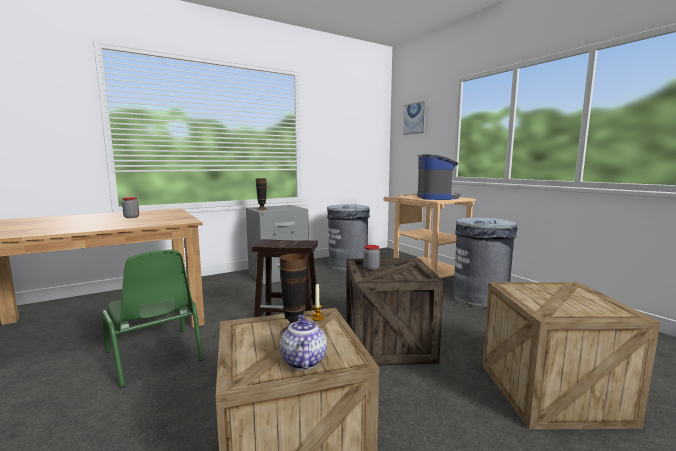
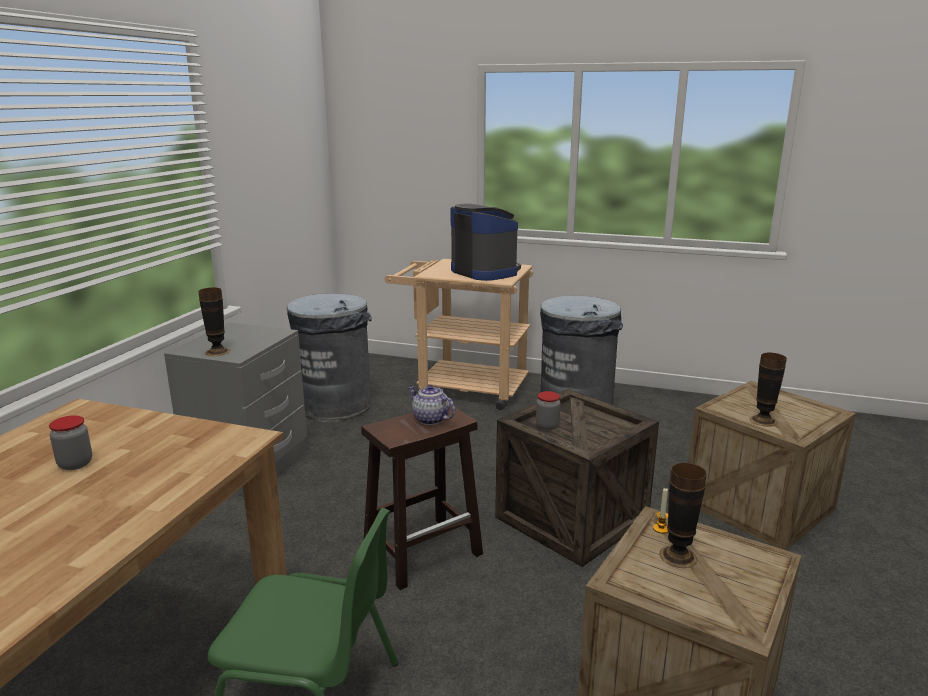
camera: 40 degrees left, 10 degrees up
teapot [280,315,327,370] -> teapot moved to [408,385,455,425]
picture [403,101,426,135] -> none
none -> vase [750,353,787,427]

